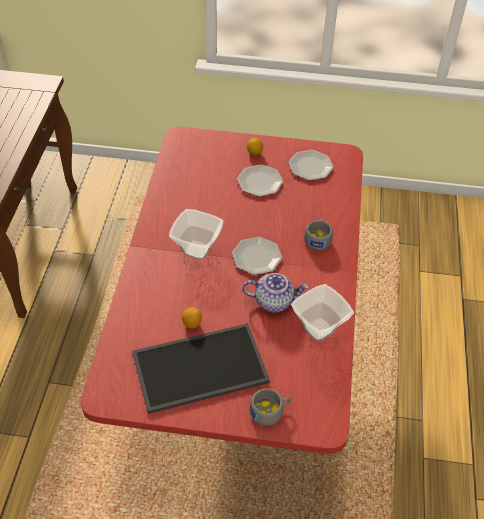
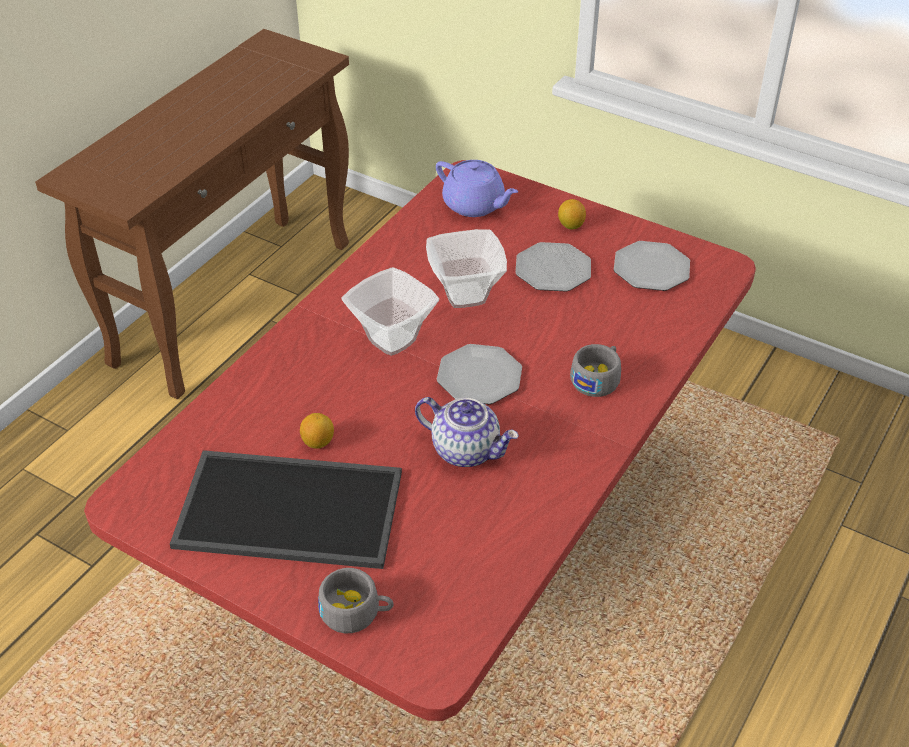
camera: 25 degrees right, 5 degrees down
bowl [291,284,354,342] -> bowl moved to [426,229,507,308]
none -> purple teapot [436,160,518,217]

